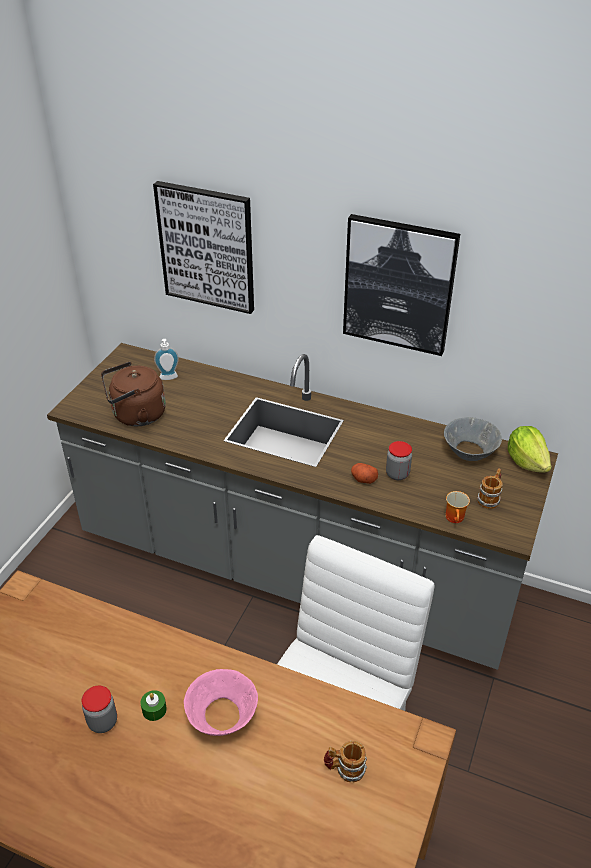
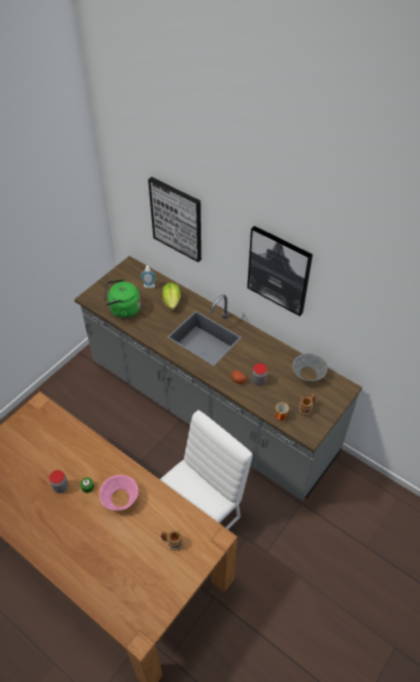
camera: 15 degrees right, 10 degrees up
brown kettle [101,362,166,426] -> green kettle [104,279,141,318]
lettuce [508,426,552,473] -> lettuce moved to [162,282,181,310]

